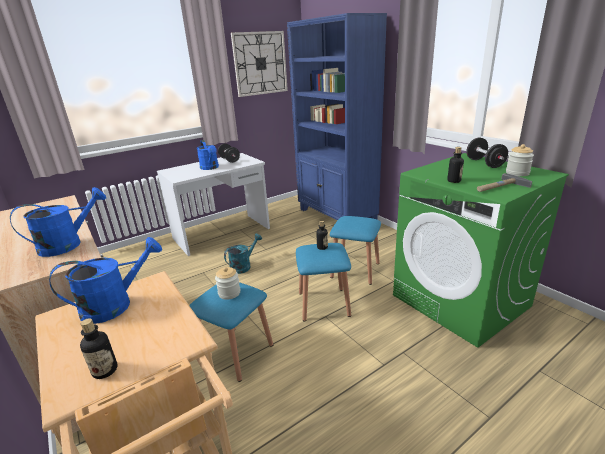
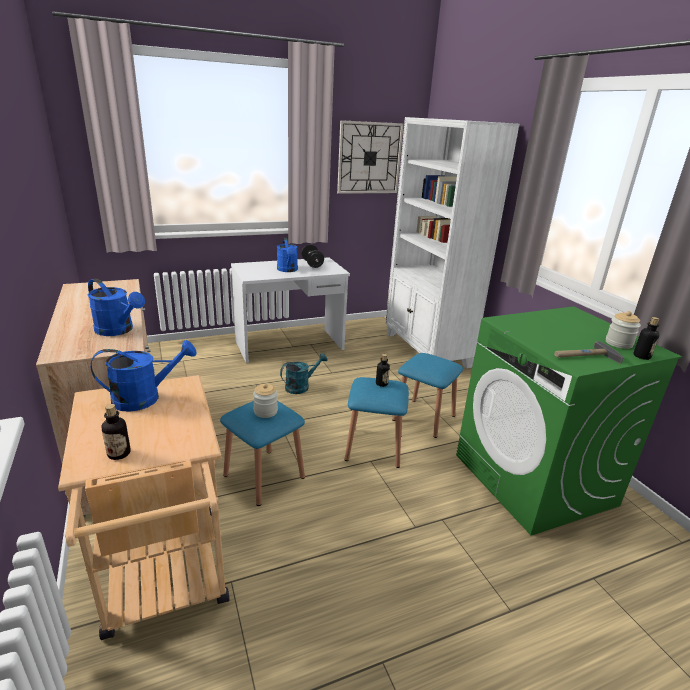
camera: 10 degrees right, 0 degrees up
blue watering can [10,187,106,257] -> blue watering can turned 60 degrees clockwise [88,279,145,336]
blue bookcase [287,13,387,221] -> white bookcase [386,117,520,369]
bottle [447,147,464,183] -> bottle moved to [633,317,660,360]
black dumbbell [467,138,508,168] -> none

